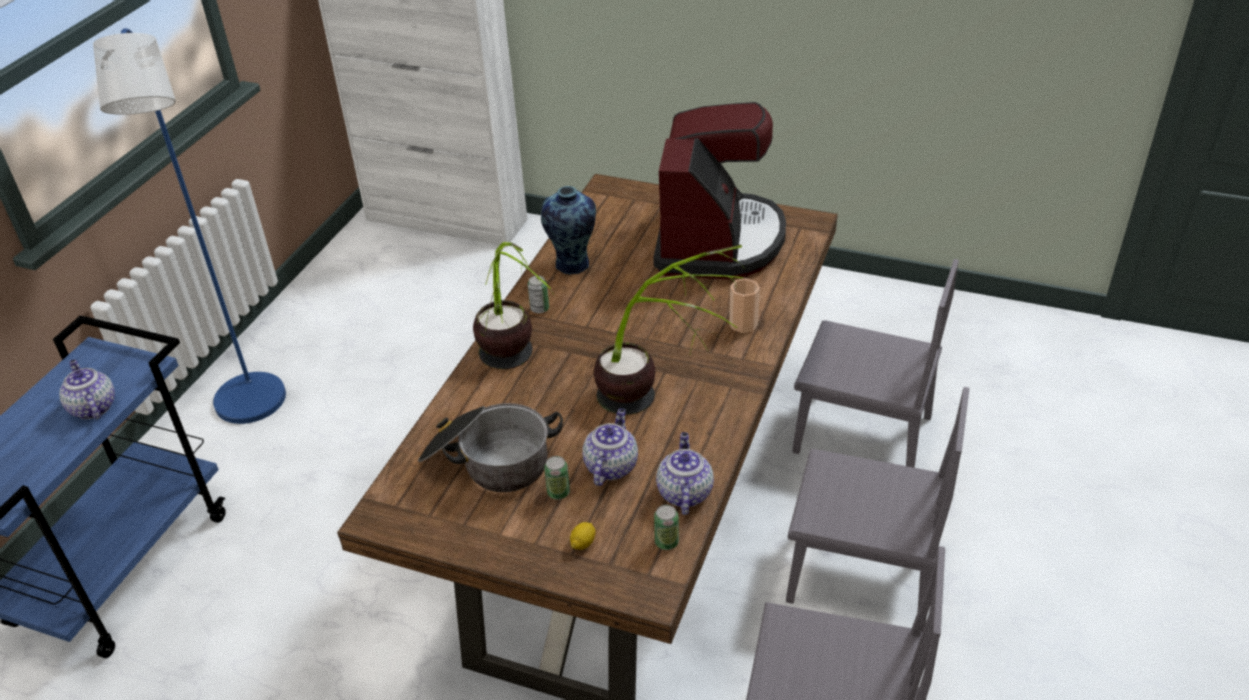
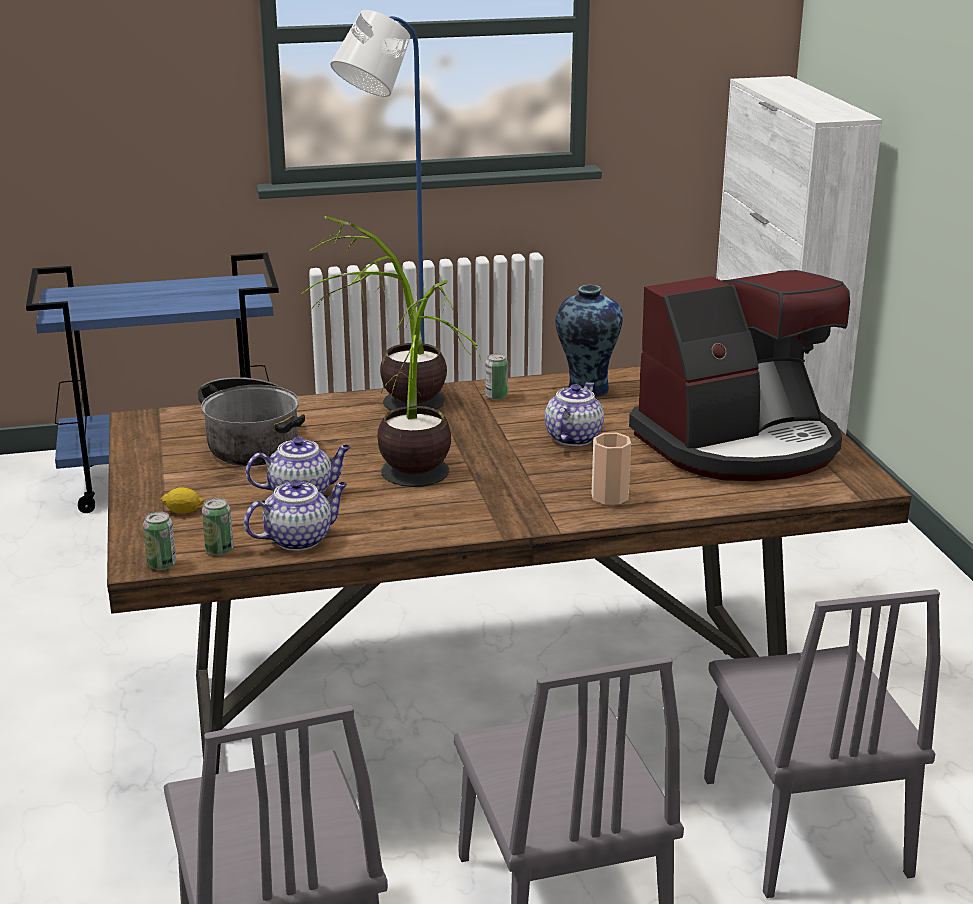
camera: 55 degrees right, 15 degrees down
teapot [59,359,115,419] -> teapot moved to [545,382,604,446]
can [544,456,570,500] -> can moved to [143,511,176,570]

